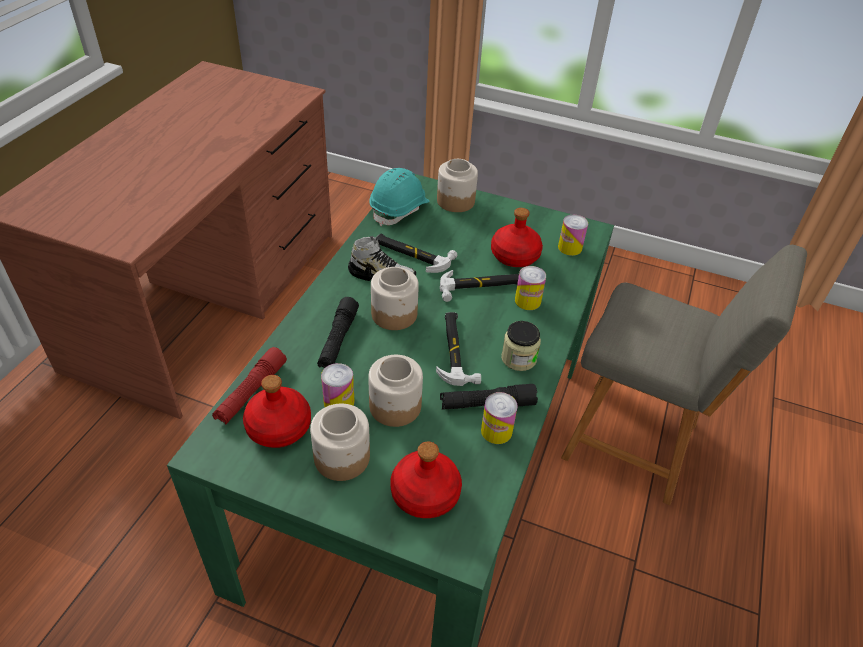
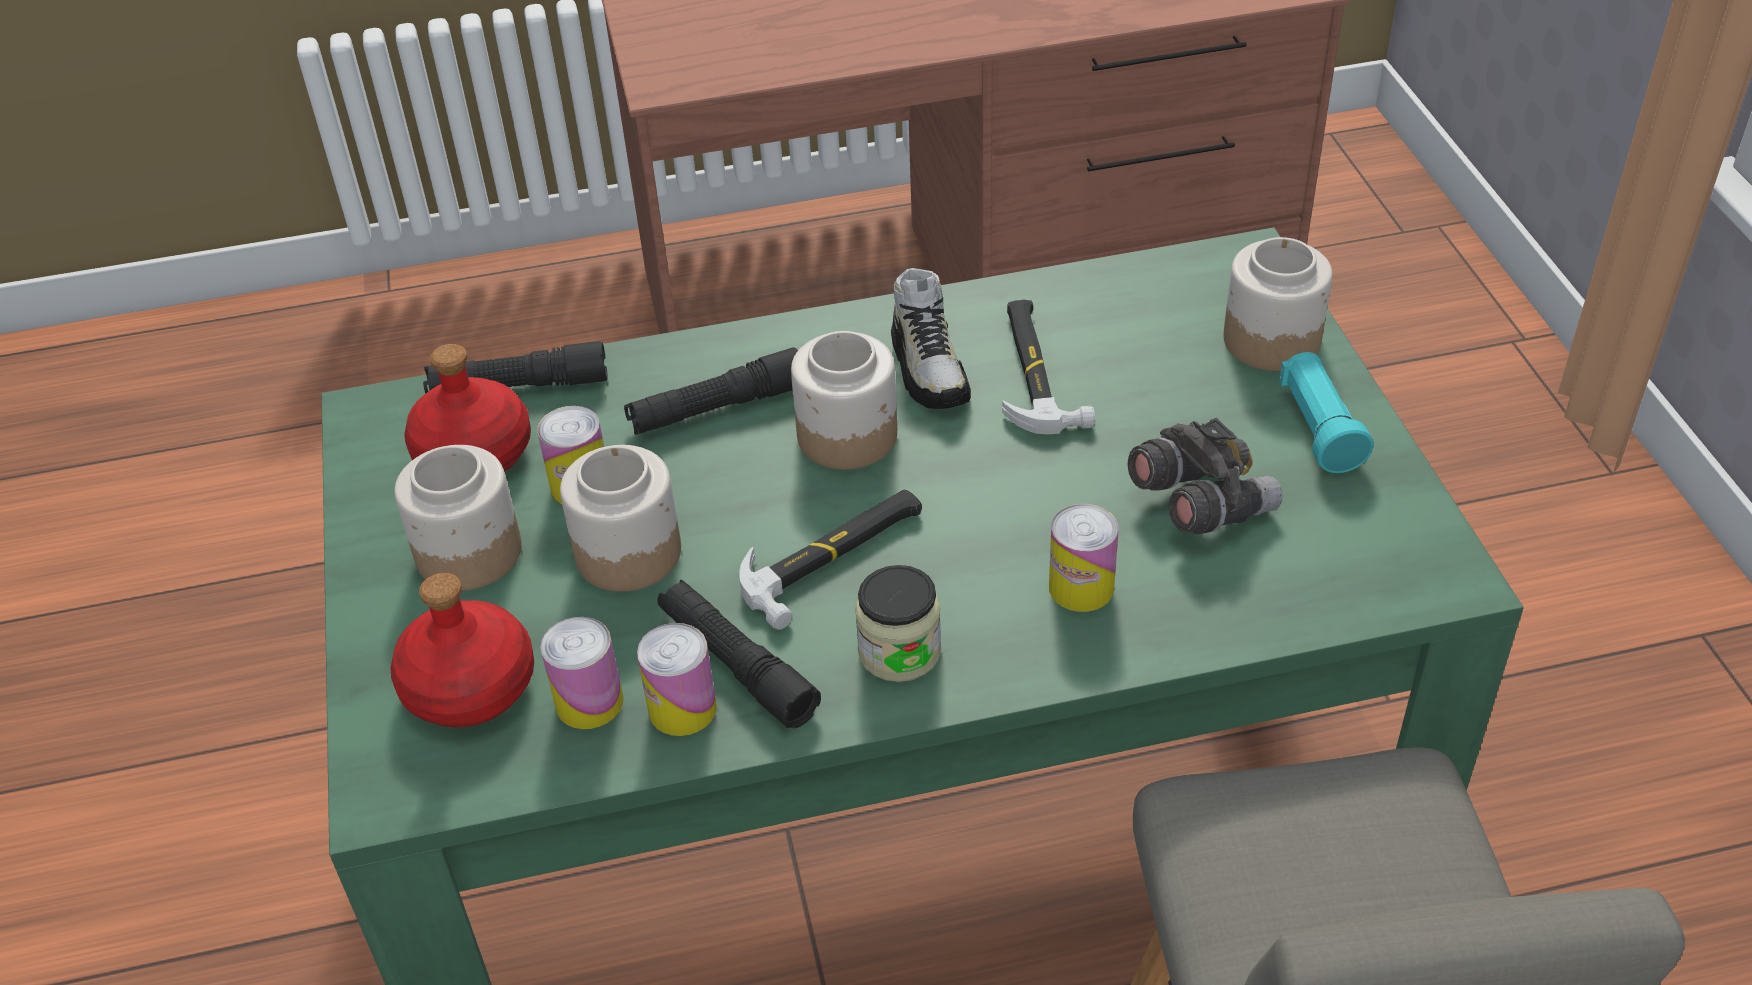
camera: 60 degrees right, 0 degrees up
red flashlight [212,347,287,425] -> black flashlight [423,341,608,394]
turquoise hard hat [369,168,429,227] -> none
hammer [440,270,519,302] -> none
red bottle [491,208,543,267] -> grey binoculars [1128,418,1283,534]
can [558,215,588,256] -> can moved to [541,617,624,729]
none -> turquoise flashlight [1279,352,1374,473]

